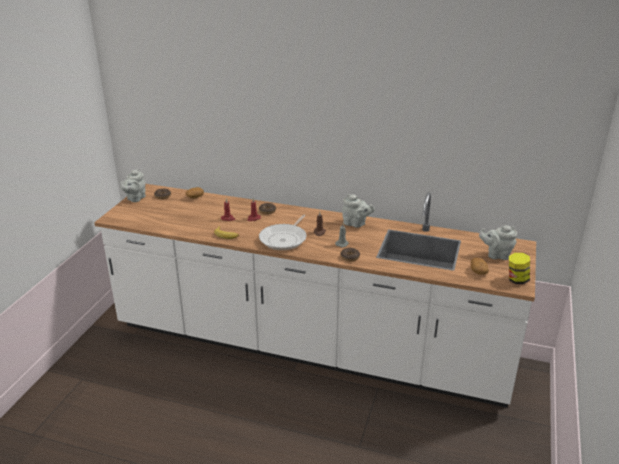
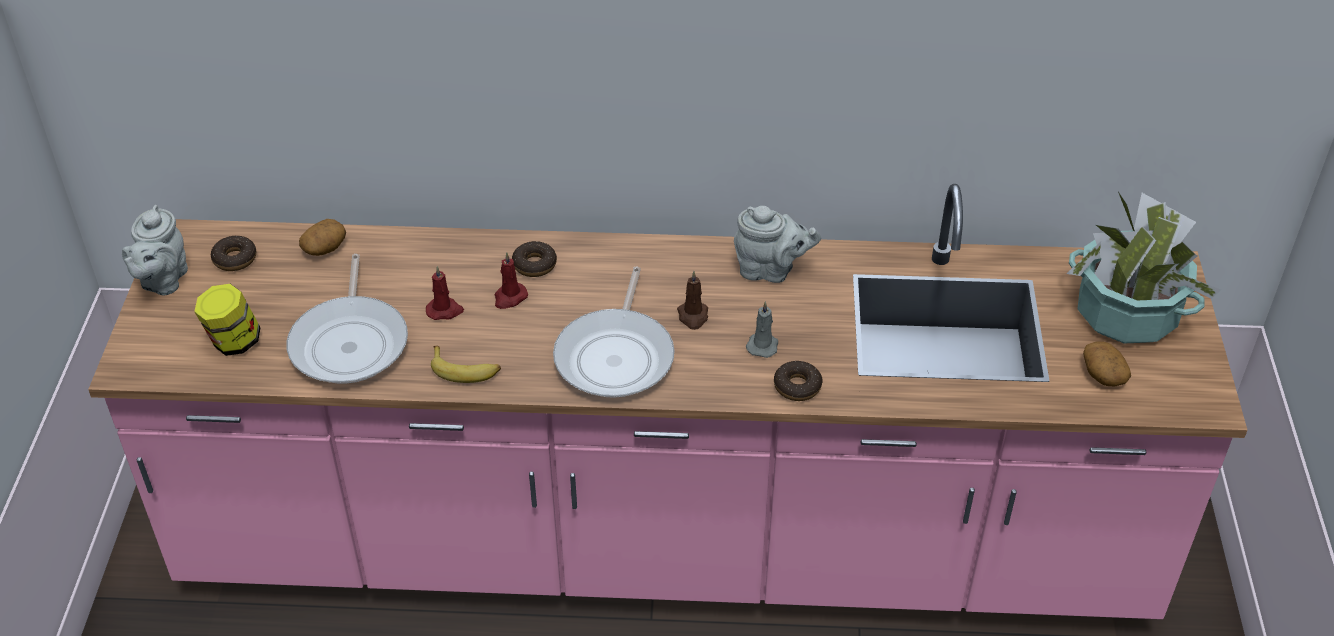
camera: 15 degrees left, 15 degrees up
white counter [94,184,536,408] -> pink counter [88,184,1247,619]
grey teapot [479,225,517,260] -> potted plant [1067,192,1221,344]
jar [509,253,530,284] -> jar moved to [194,284,261,356]
none -> frying pan [286,254,408,384]

